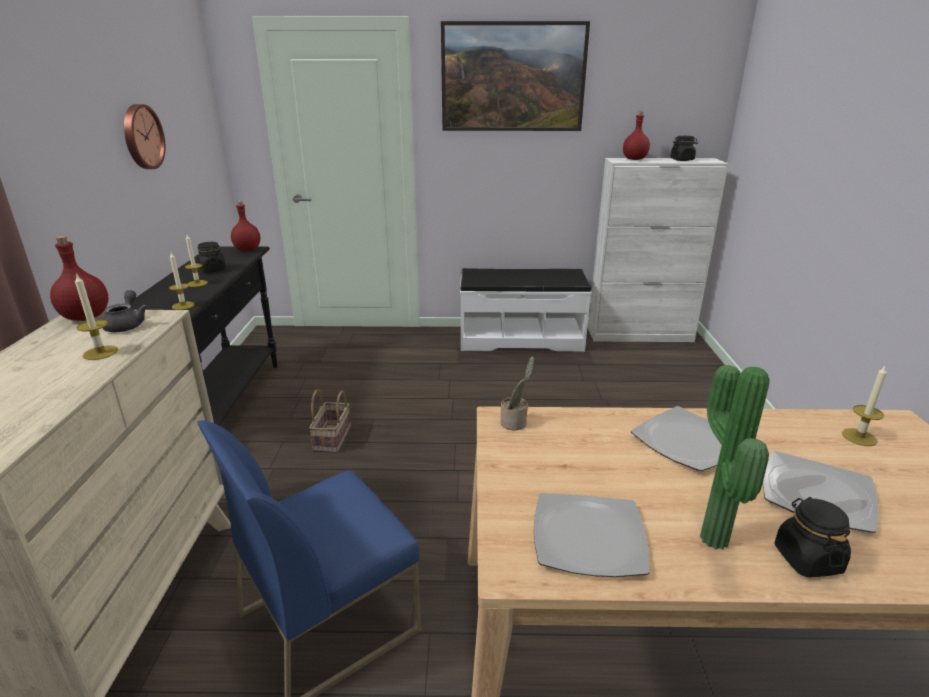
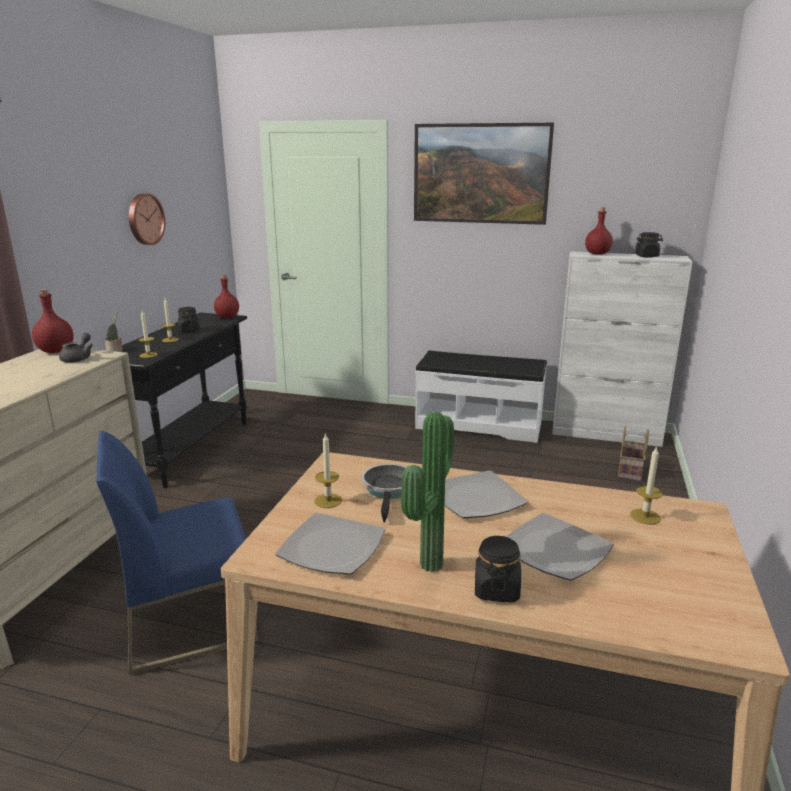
camera: 15 degrees right, 5 degrees down
candle [75,273,118,360] -> candle moved to [314,432,342,508]
basket [309,389,351,453] -> basket moved to [618,426,649,481]
potted plant [500,356,534,430] -> potted plant moved to [105,310,123,352]
none -> frying pan [361,464,406,522]

